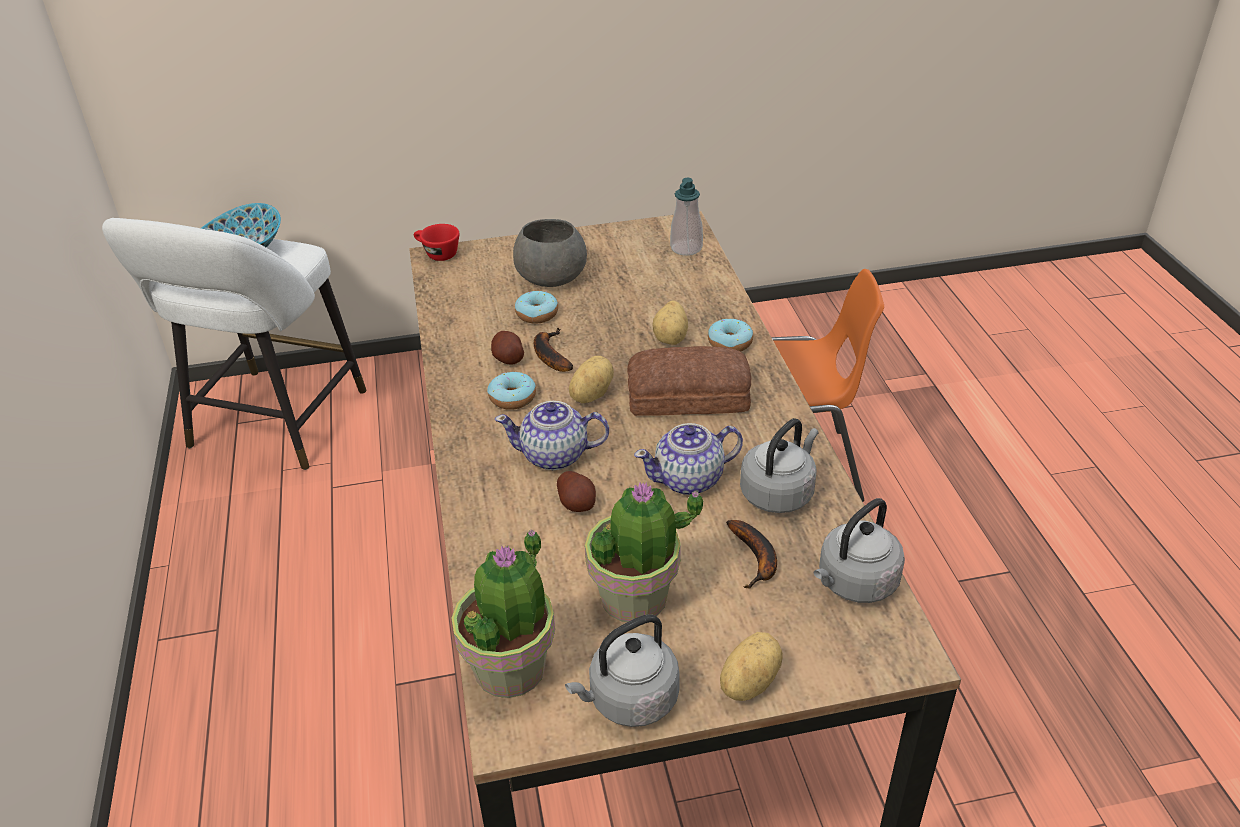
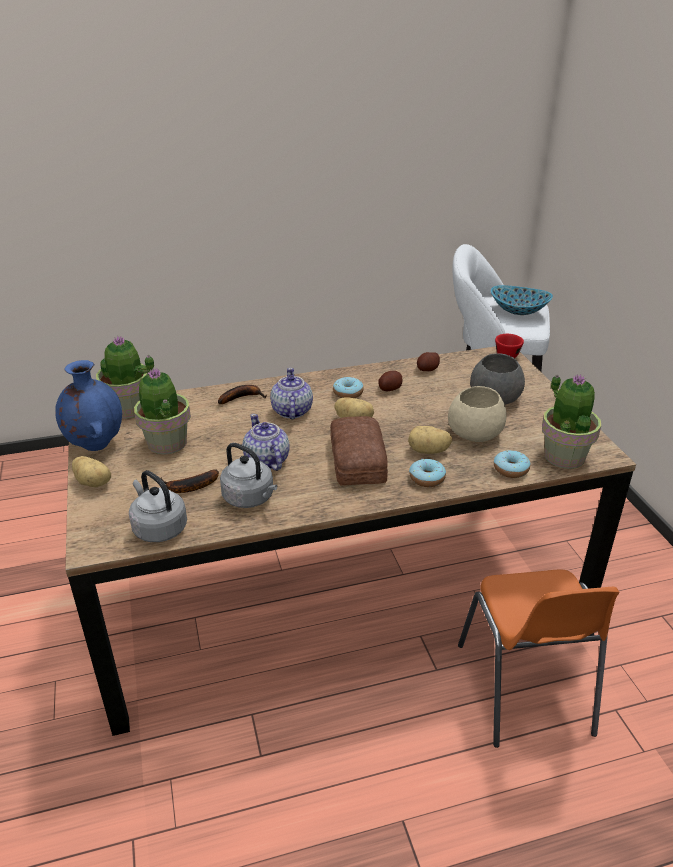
camera: 85 degrees right, 5 degrees down
donut [515,291,558,324] -> donut moved to [494,450,530,478]
banana [534,328,573,372] -> banana moved to [218,385,267,404]
potato [557,471,596,512] -> potato moved to [417,352,440,371]
grey kettle [565,614,680,727] -> blue vase [55,360,122,451]
soap dispenser [670,178,703,256] -> potted plant [542,374,601,469]
none -> beige bowl [448,386,507,442]

